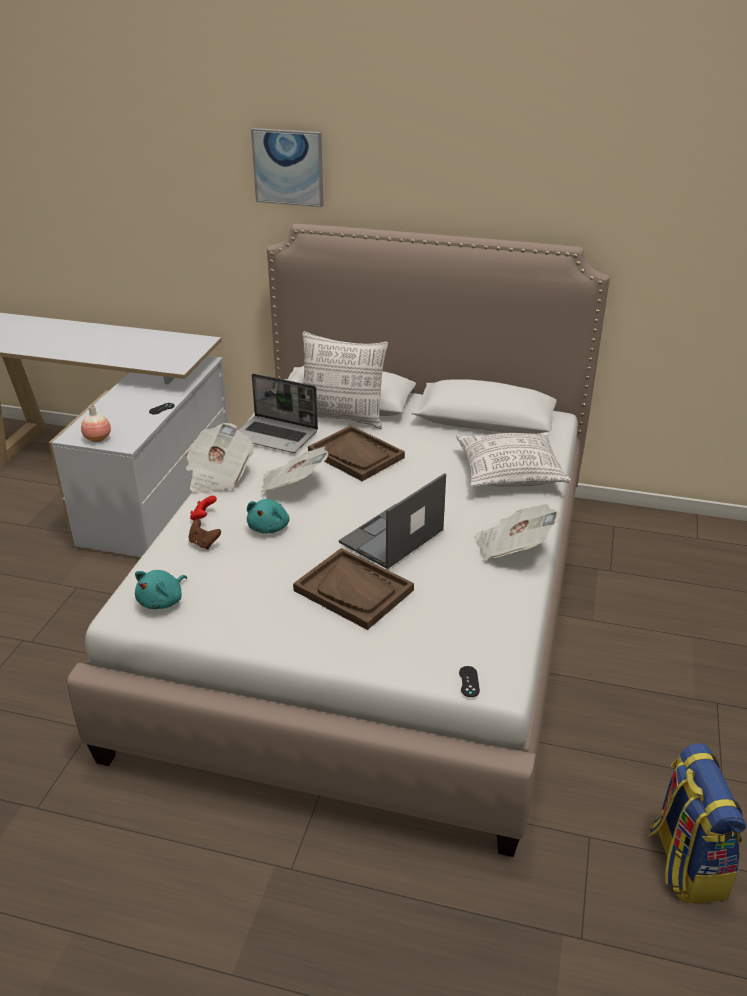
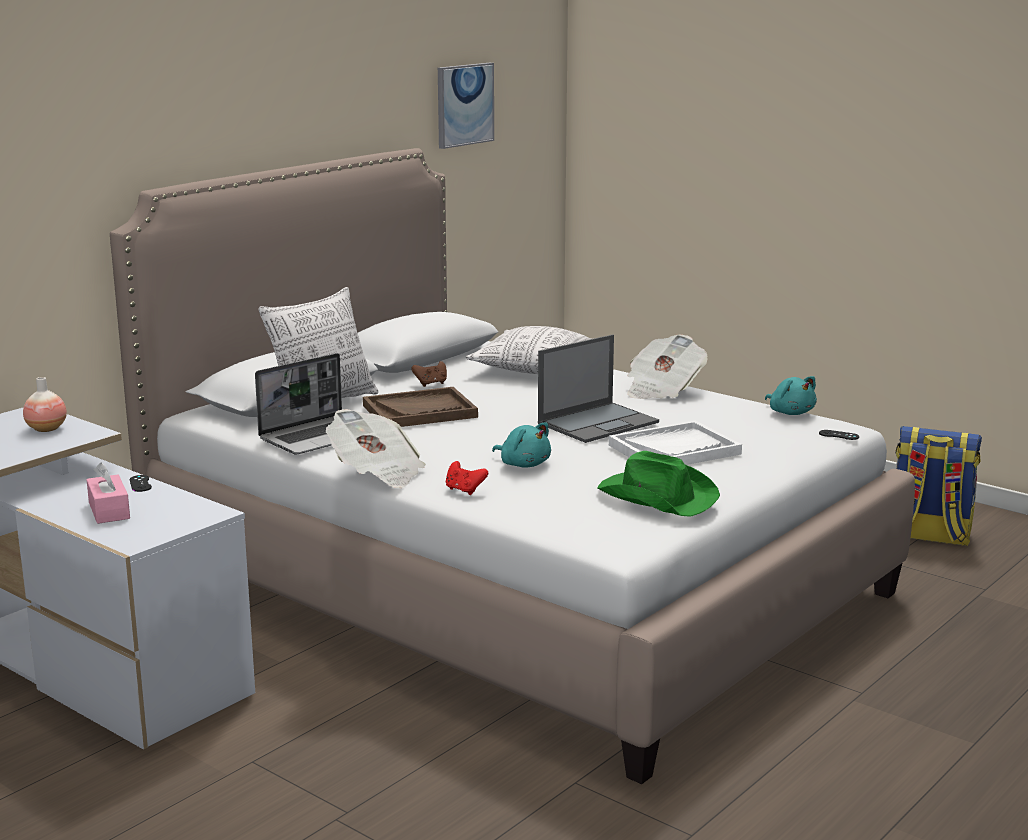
camera: 65 degrees left, 15 degrees down
vase [81,405,111,442] -> vase moved to [23,377,67,432]
turquoise plush toy [135,570,187,609] -> turquoise plush toy moved to [765,376,817,415]
brown game controller [188,519,221,550] -> brown game controller moved to [411,361,447,387]
picture [251,128,324,207] -> picture moved to [438,63,494,149]
newspaper [261,447,328,492] -> none
brown tray [293,548,414,630] -> white tray [609,421,742,465]
laptop [339,473,446,569] -> laptop turned 105 degrees counterclockwise [538,334,659,443]
none -> pink tissue box [86,463,130,524]
none -> green hat [597,451,720,517]

